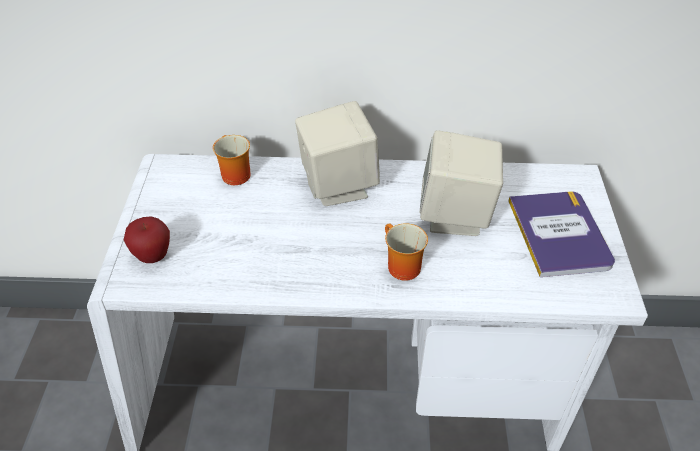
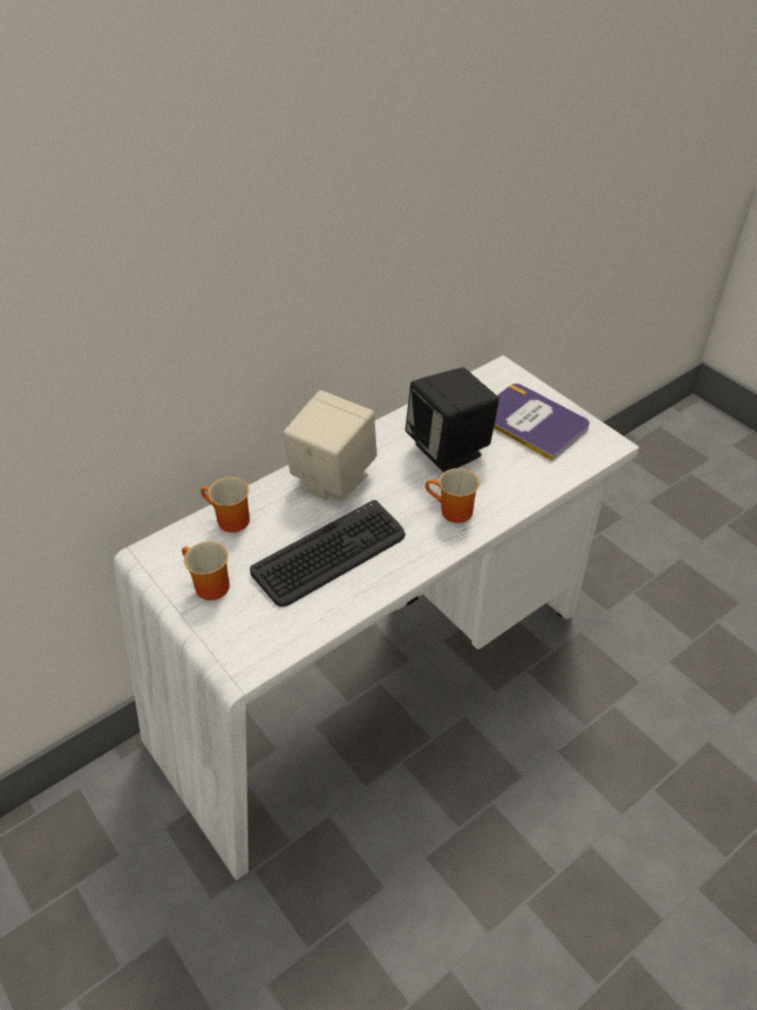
camera: 40 degrees left, 0 degrees up
apple [124,217,170,263] -> none
beige speaker [419,130,503,236] -> black speaker [405,367,499,473]
none -> mug [182,541,230,600]
none -> keyboard [250,500,405,607]

